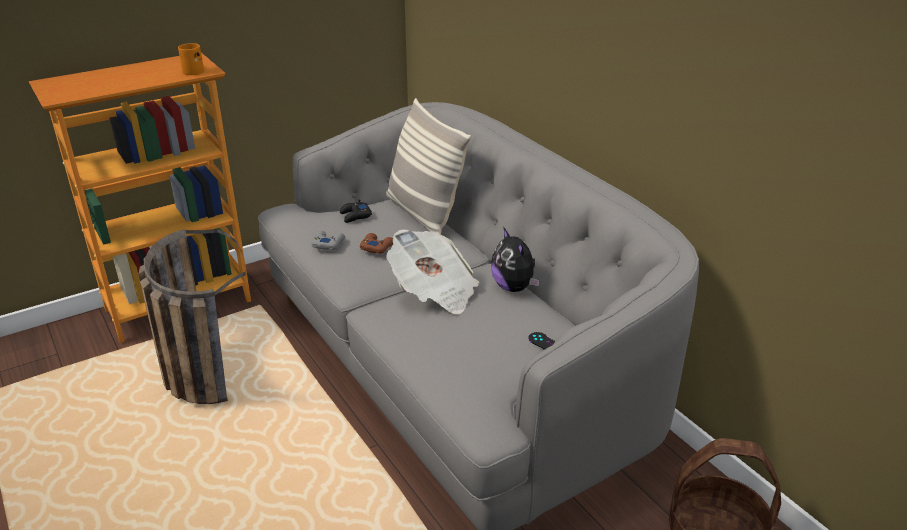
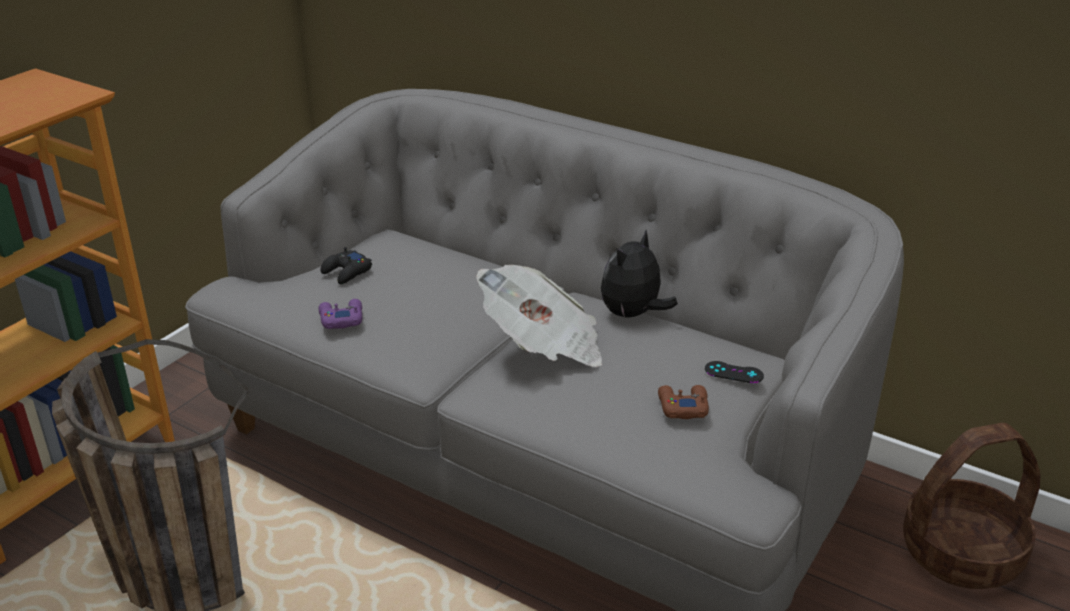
camera: 25 degrees left, 0 degrees up
orange mug [178,43,204,75] -> none
grey game controller [312,231,345,250] -> purple game controller [319,299,362,329]
brown game controller [360,233,393,254] -> brown game controller moved to [658,385,709,419]
pillow [386,98,471,235] -> none
plush toy [491,228,540,292] -> plush toy turned 90 degrees clockwise [601,230,678,318]

